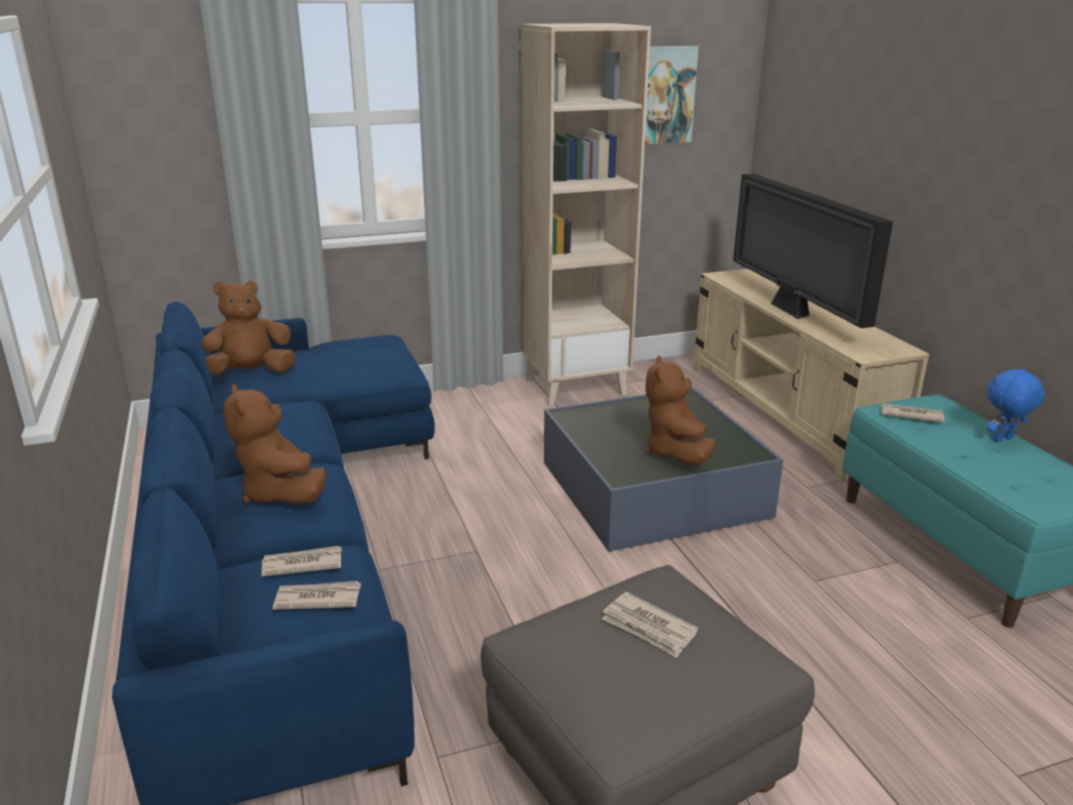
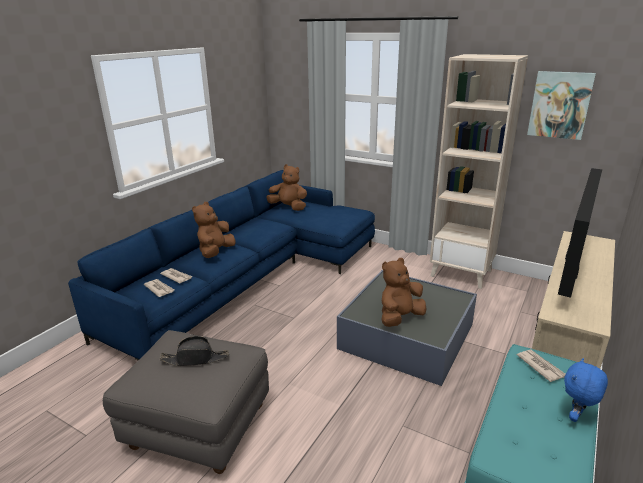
camera: 50 degrees right, 0 degrees up
newspaper [602,592,698,658] -> black hat [160,336,229,366]
blue plush toy [987,368,1045,442] -> blue plush toy turned 75 degrees counterclockwise [564,358,608,422]

